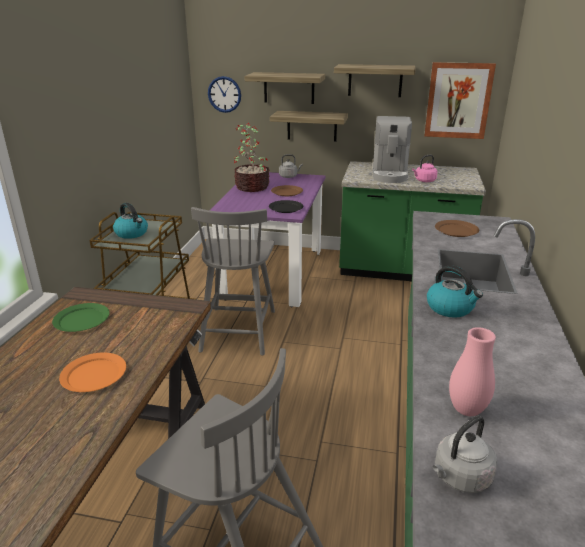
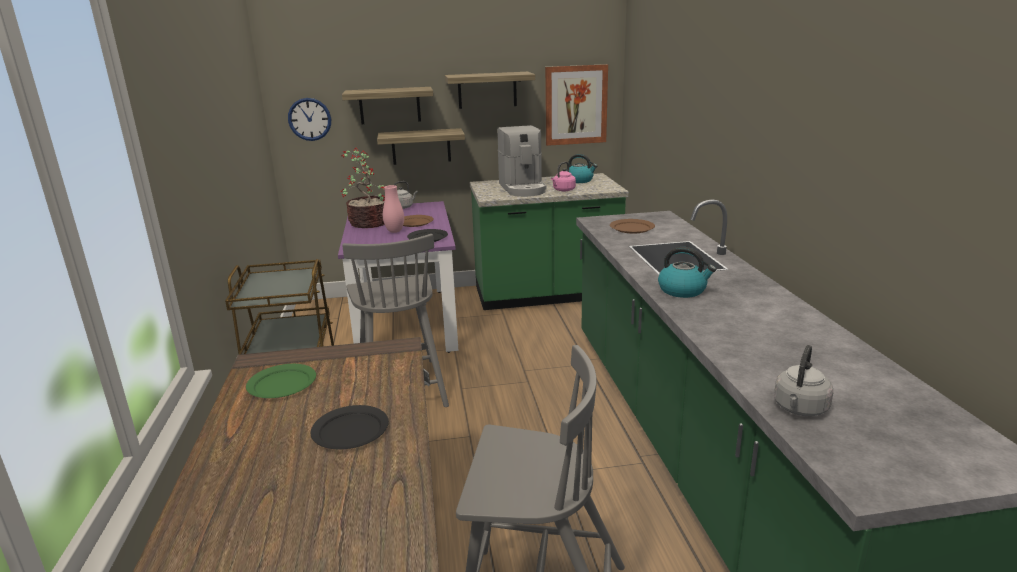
camera: 20 degrees left, 5 degrees down
orange plate [59,353,126,392] -> black plate [310,405,389,450]
kettle [113,203,148,239] -> kettle moved to [568,154,597,183]
pink vase [449,327,496,416] -> pink vase moved to [383,185,404,233]

